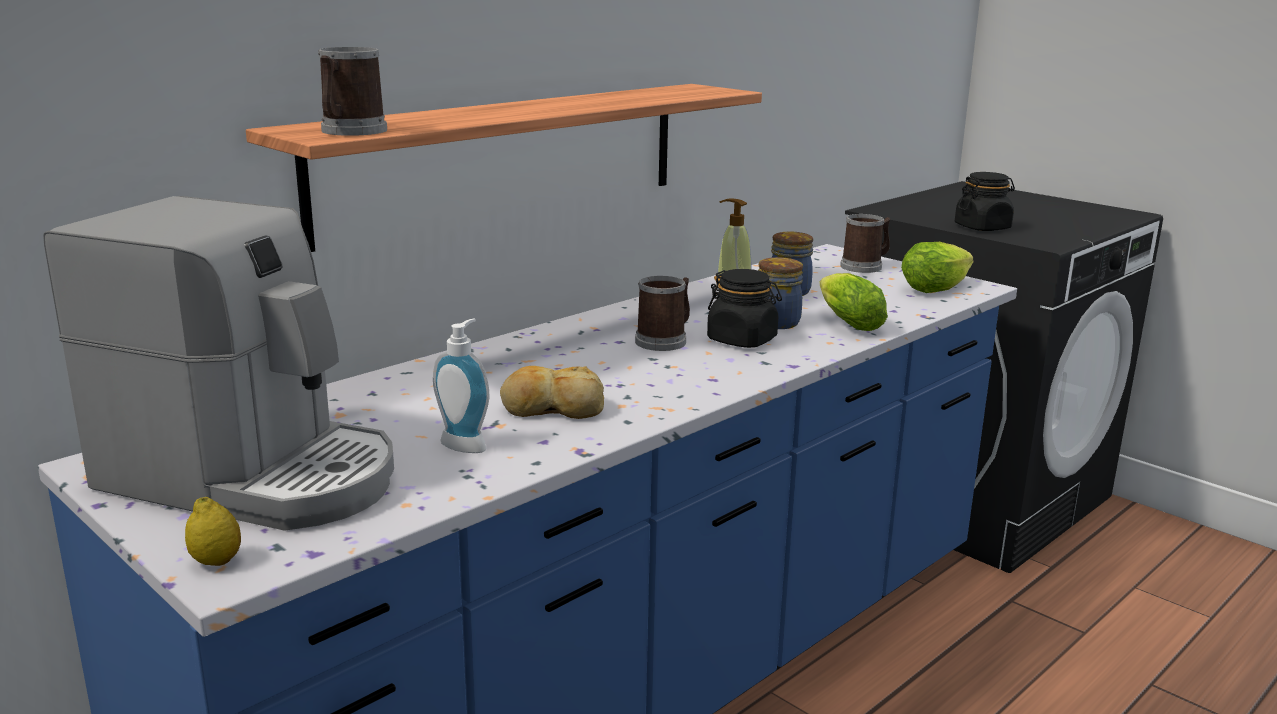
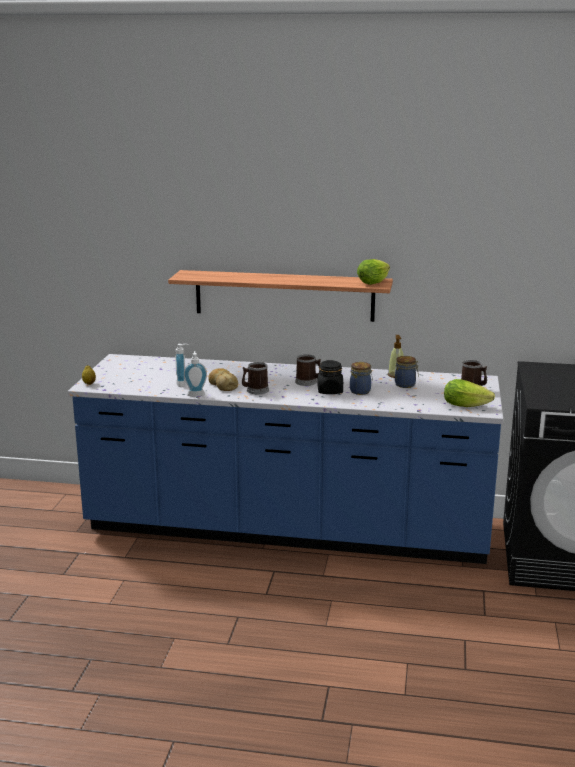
camera: 55 degrees right, 0 degrees up
coffee machine [43,196,394,531] -> none
mug [318,47,387,136] -> mug moved to [242,362,269,394]
lettuce [820,273,888,331] -> lettuce moved to [357,259,390,285]
black jar [955,172,1015,231] -> none
none -> soap dispenser [184,351,207,397]

